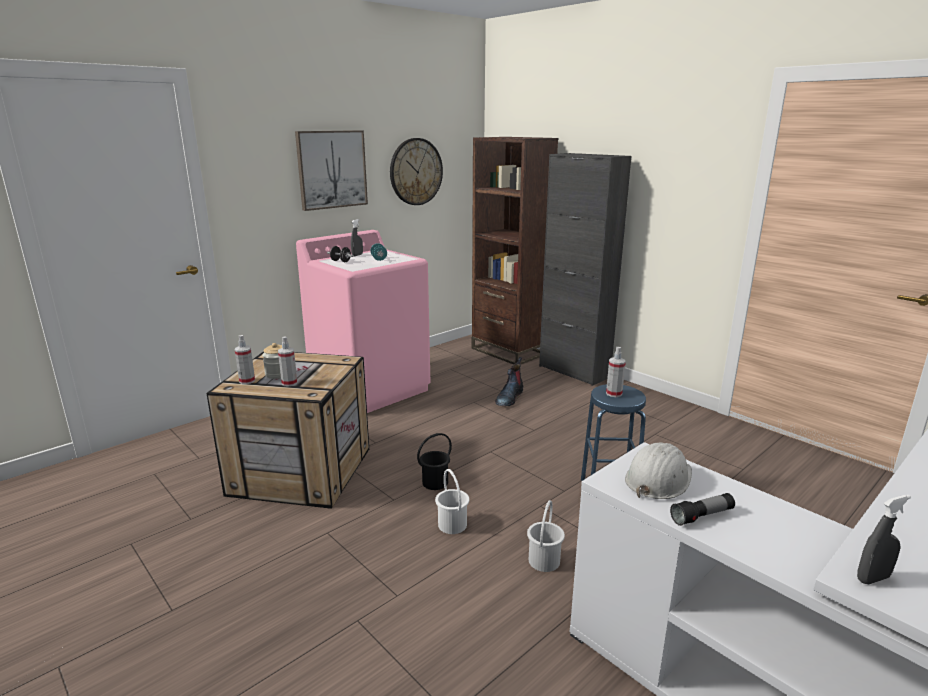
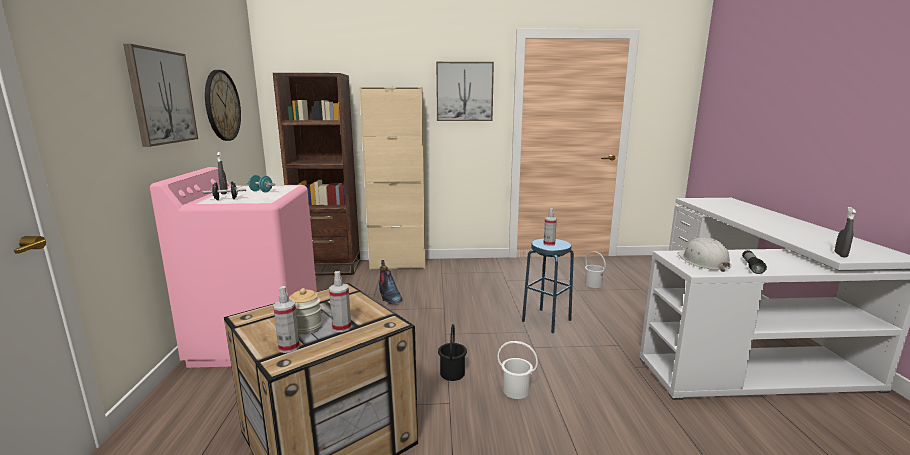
camera: 50 degrees left, 5 degrees down
white bucket [527,500,565,572] -> white bucket moved to [585,251,606,288]
black cabinet [539,153,631,386] -> beige cabinet [359,87,426,270]
none -> picture [436,62,494,121]

